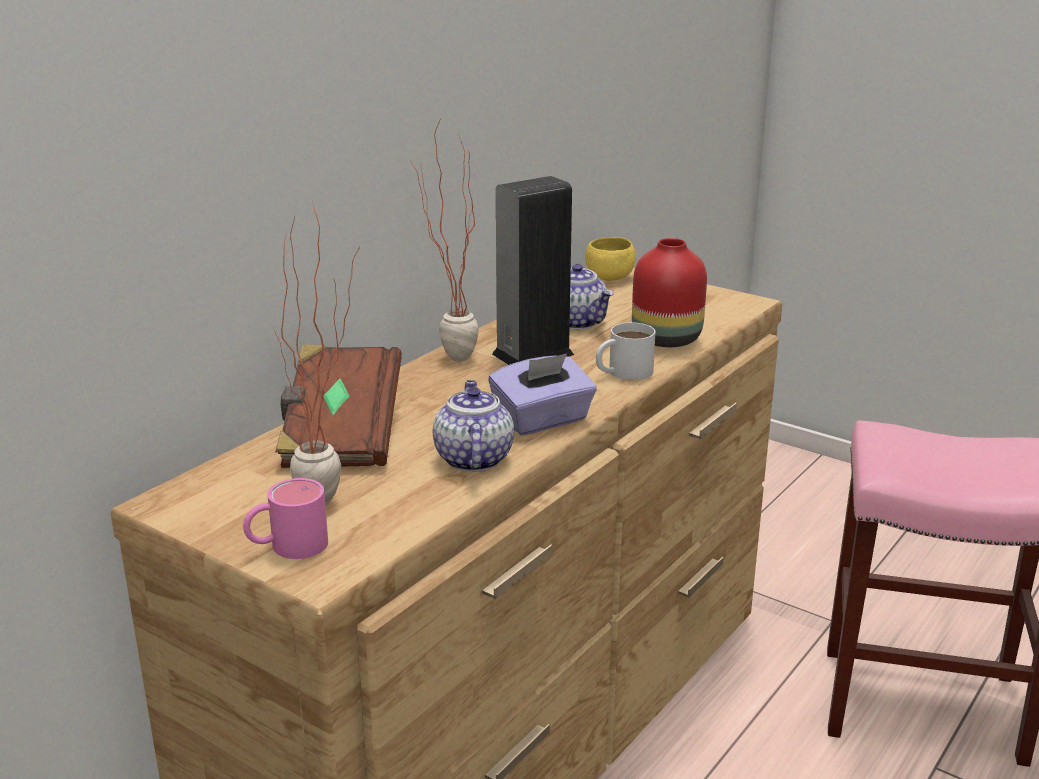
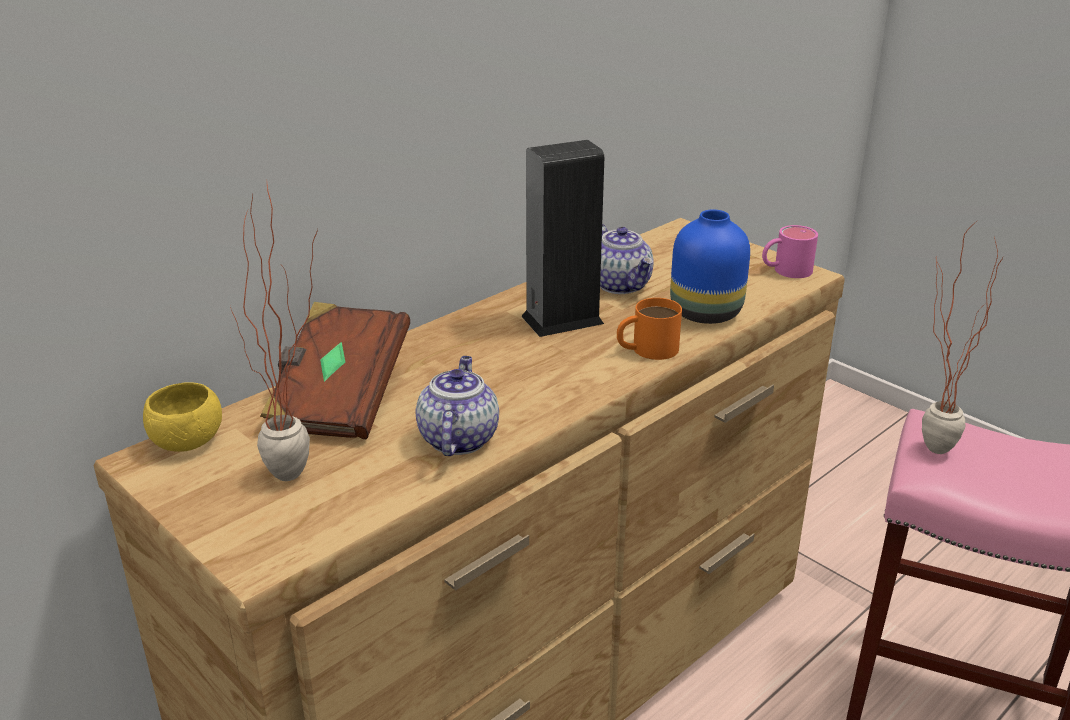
camera: 10 degrees right, 5 degrees up
pink mug [243,478,328,559] -> pink mug moved to [762,225,818,278]
potted plant [409,121,479,362] -> potted plant moved to [922,221,1003,454]
purple tissue box [488,353,597,435] -> none
yellow bowl [585,237,636,281] -> yellow bowl moved to [143,382,222,452]
white mug [596,322,656,380] -> orange mug [617,298,682,360]
red vase [632,238,707,347] -> blue vase [670,209,750,324]

